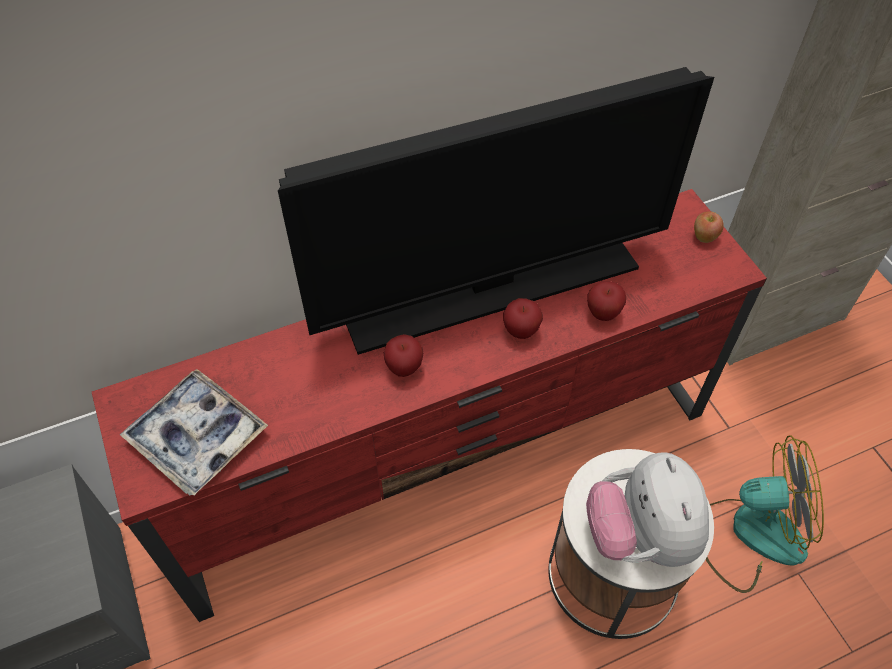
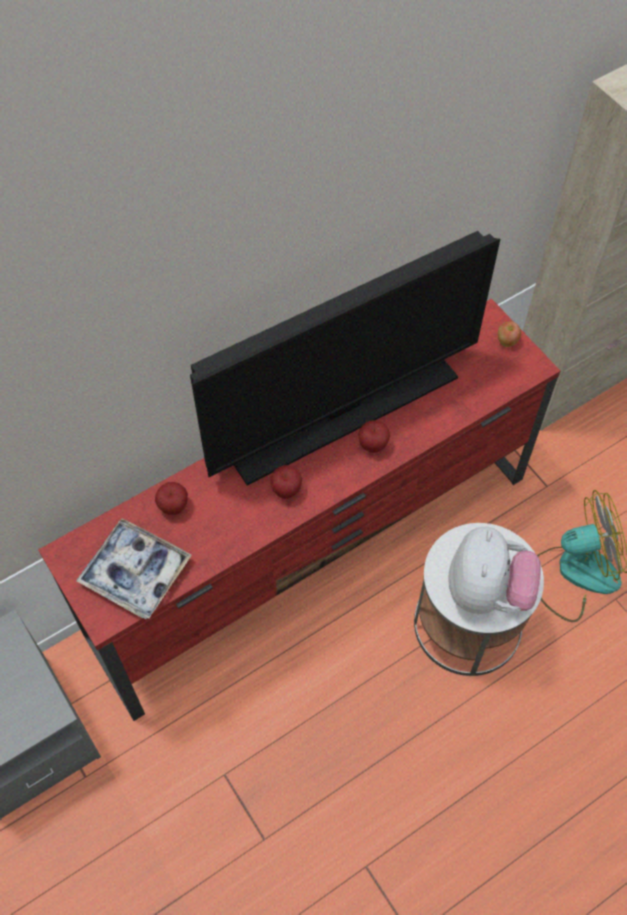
camera: 10 degrees left, 5 degrees up
plush toy [586,453,709,567] -> plush toy turned 150 degrees counterclockwise [448,526,541,614]
apple [587,281,626,321] -> apple moved to [155,482,188,515]

